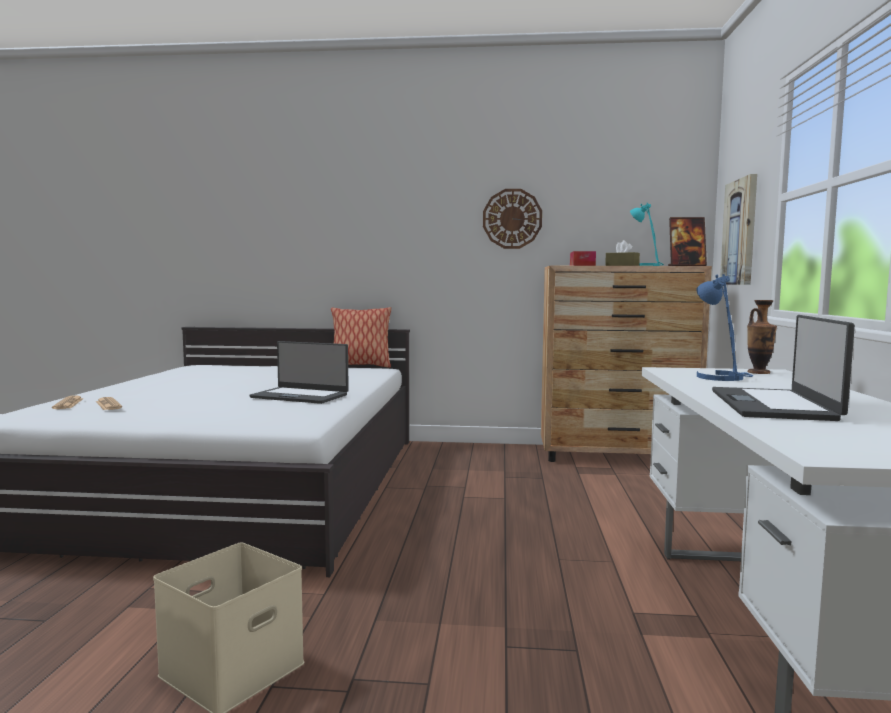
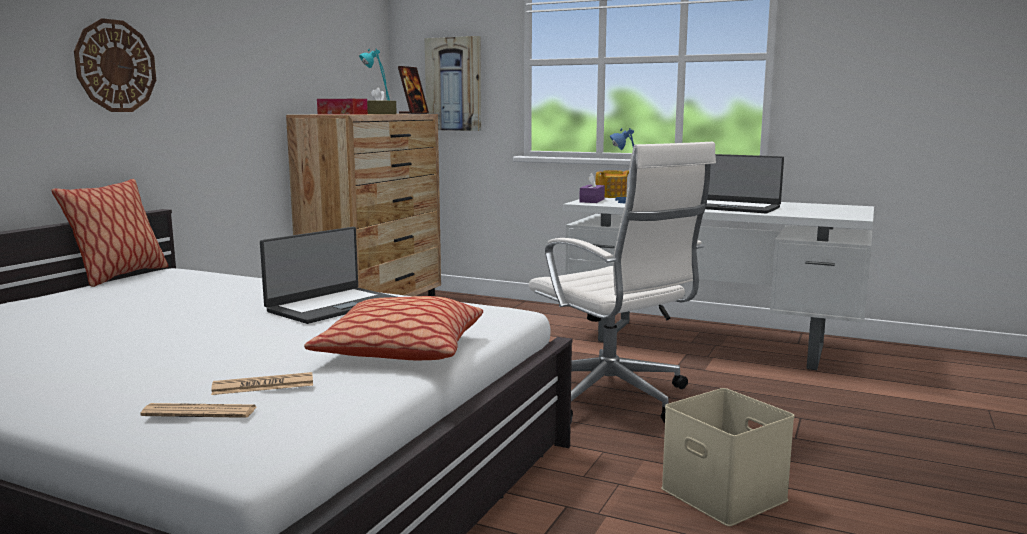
camera: 70 degrees left, 5 degrees up
wall clock [483,189,542,249] -> wall clock moved to [74,18,156,112]
vase [747,300,777,374] -> teapot [595,170,629,198]
none -> pillow [304,296,483,360]
none -> white office chair [529,142,716,423]
none -> purple tissue box [579,172,605,203]

